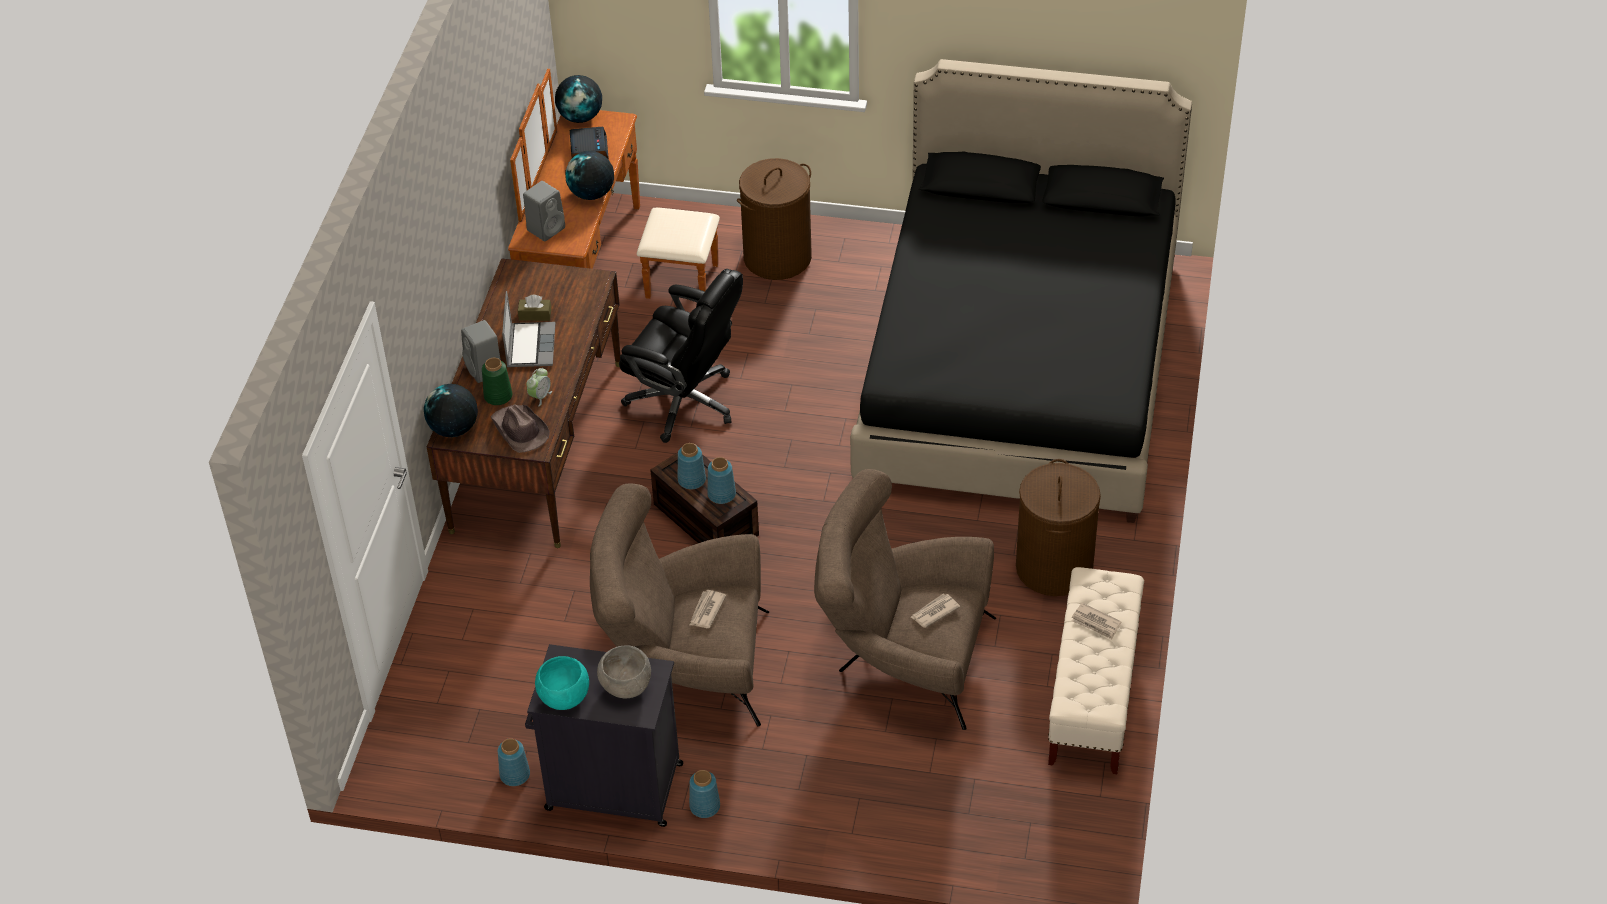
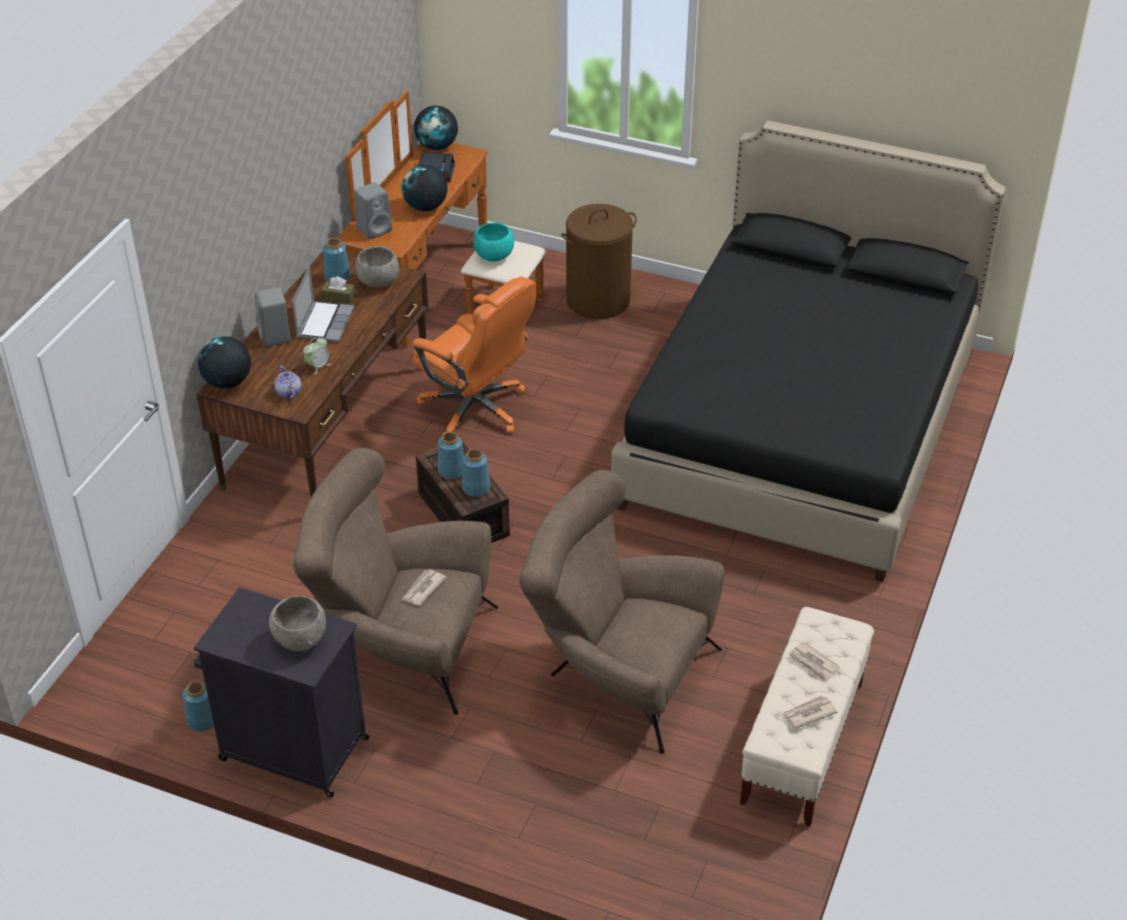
camera: 10 degrees right, 5 degrees down
green vase [482,358,512,405] -> none
brown hat [490,404,550,453] -> teapot [274,365,301,399]
turquoise bowl [535,656,589,710] -> turquoise bowl moved to [473,223,514,262]
black office chair [619,269,743,443] -> orange office chair [412,276,536,436]
blue vase [689,770,720,818] -> blue vase moved to [323,238,350,282]
newspaper [911,593,960,628] -> newspaper moved to [782,695,838,729]
brown laundry basket [1016,459,1101,596] -> none
none -> grey bowl [355,246,399,288]

